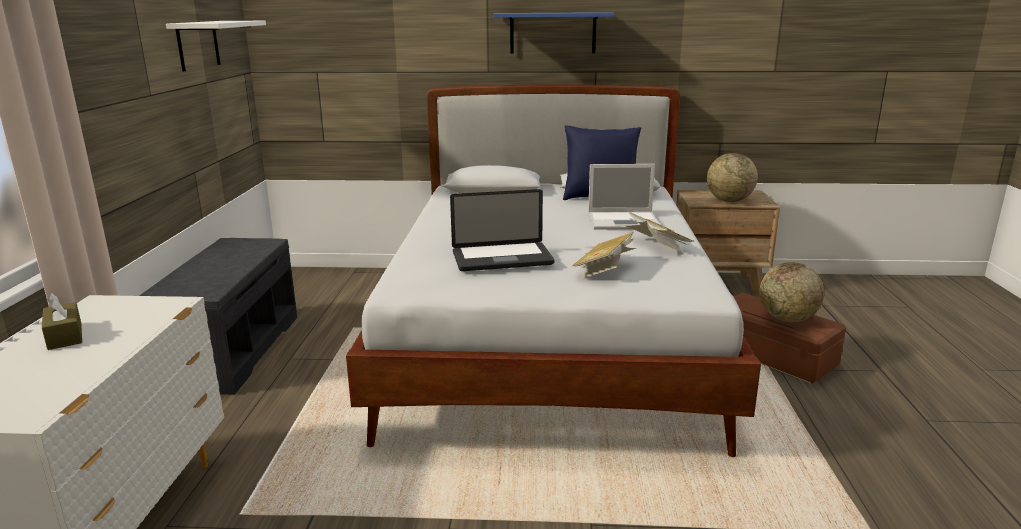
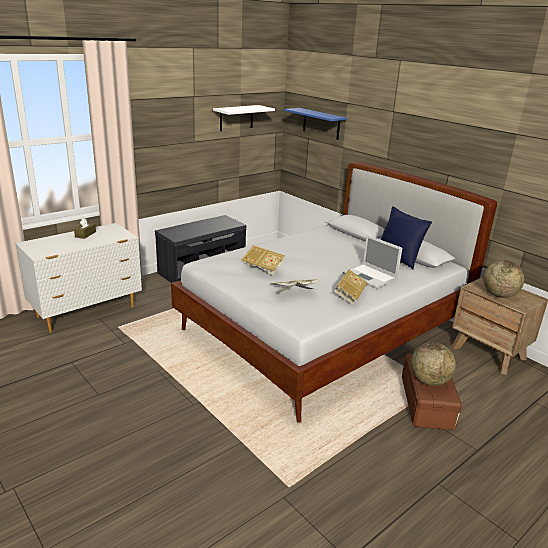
camera: 45 degrees right, 5 degrees up
laptop [450,189,554,271] -> book [241,245,285,275]
blue shelf [493,12,614,53] -> blue shelf moved to [285,108,347,140]

